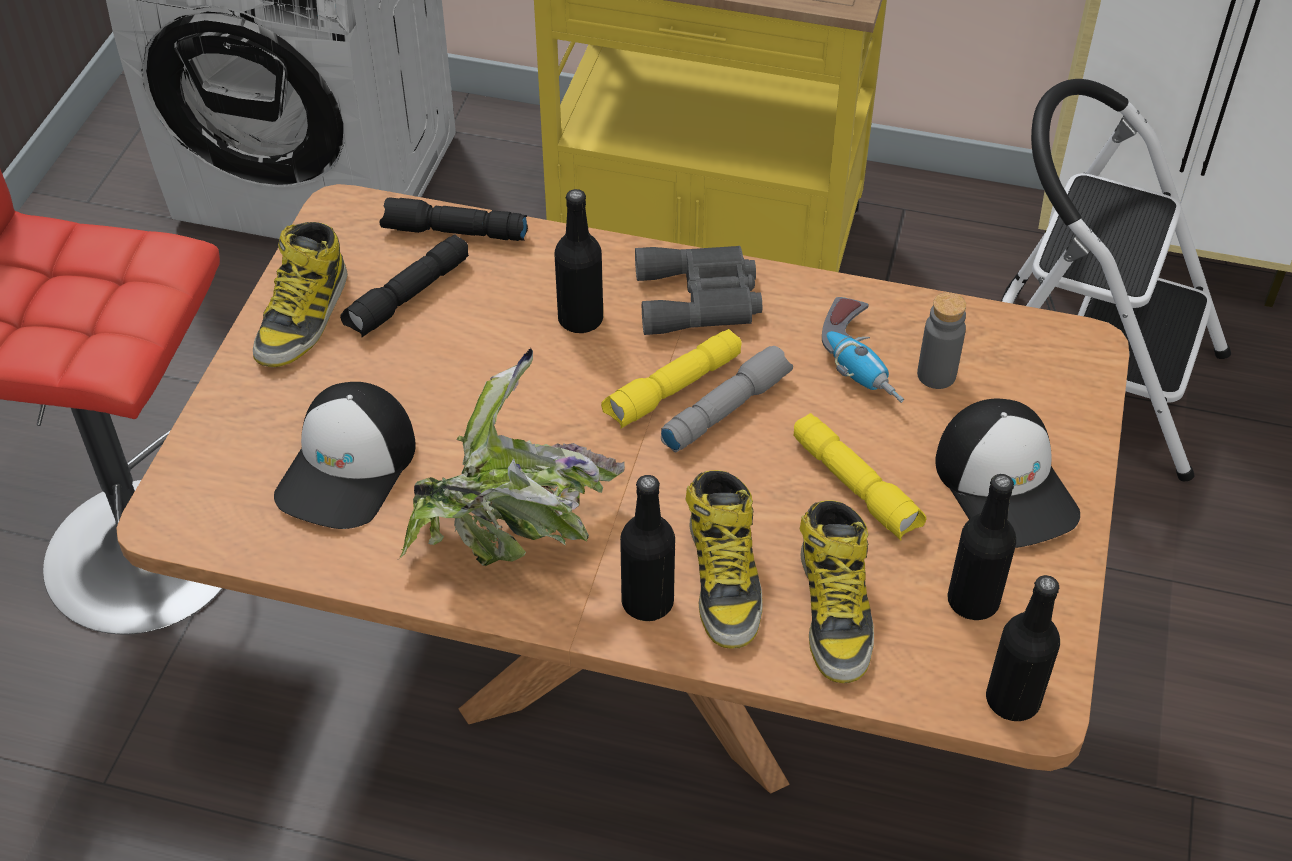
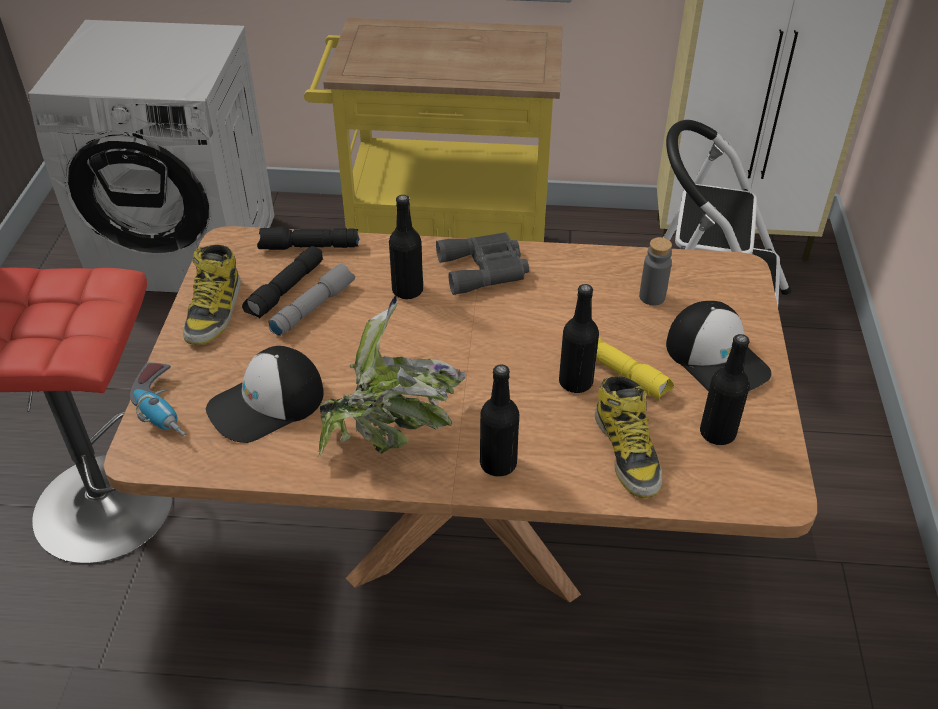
camera: 10 degrees left, 5 degrees down
cap [274,382,416,529] -> cap turned 45 degrees clockwise [206,346,324,443]
yellow flashlight [601,329,742,428] -> none
grey flashlight [661,346,793,452] -> grey flashlight moved to [268,264,355,336]
boot [686,470,763,649] -> none
power drill [822,297,904,403] -> power drill moved to [130,362,186,437]
black bottle [986,575,1060,721] -> black bottle moved to [559,284,599,393]

